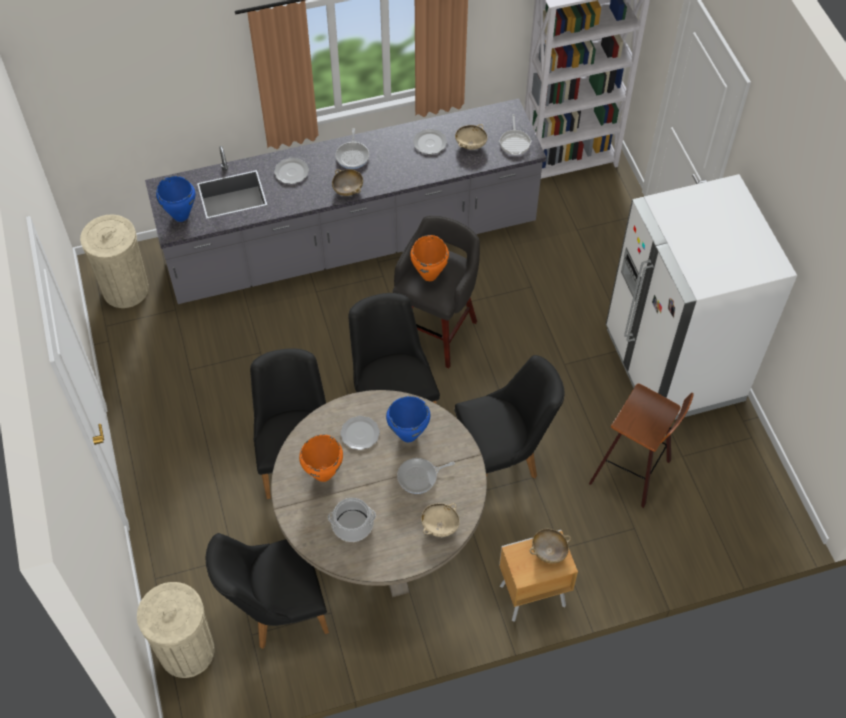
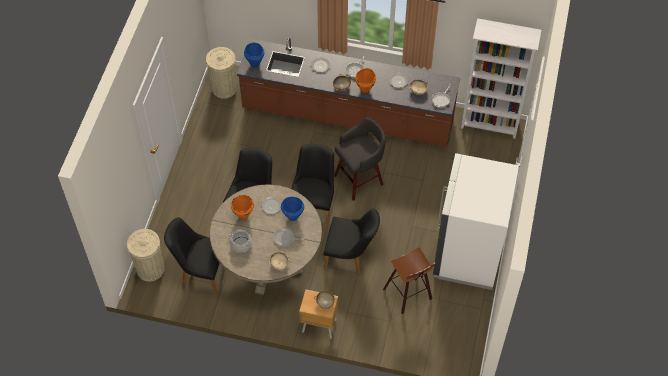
camera: 30 degrees right, 0 degrees up
grey counter [145,98,546,304] -> brown counter [237,38,460,147]
orange cooking pot [410,235,449,281] -> orange cooking pot moved to [355,68,376,93]

